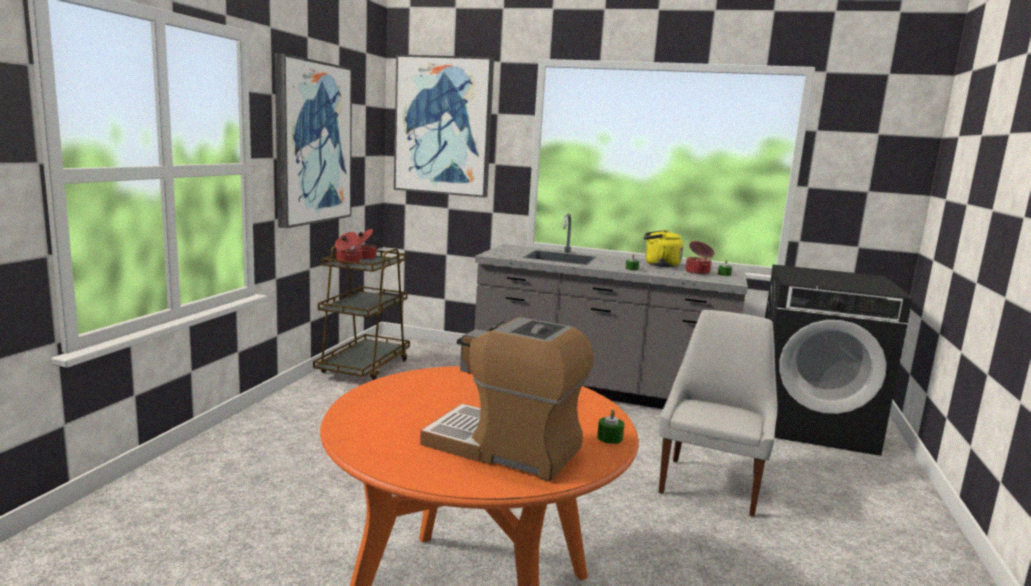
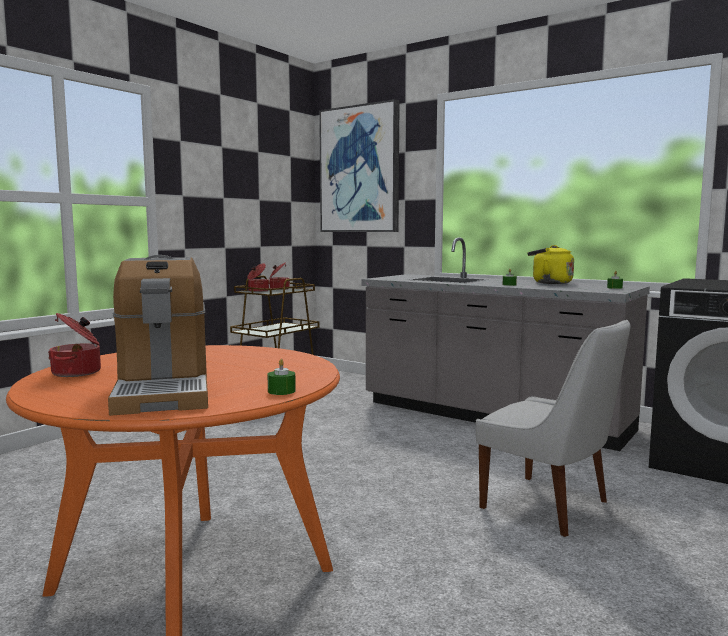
camera: 20 degrees right, 5 degrees down
picture [275,53,352,228] -> none
coffee machine [420,317,594,482] -> coffee machine turned 150 degrees counterclockwise [108,255,208,416]
white chair [659,310,777,517] -> white chair turned 90 degrees clockwise [476,320,631,537]
cooking pot [686,241,714,274] -> cooking pot moved to [48,313,101,377]

